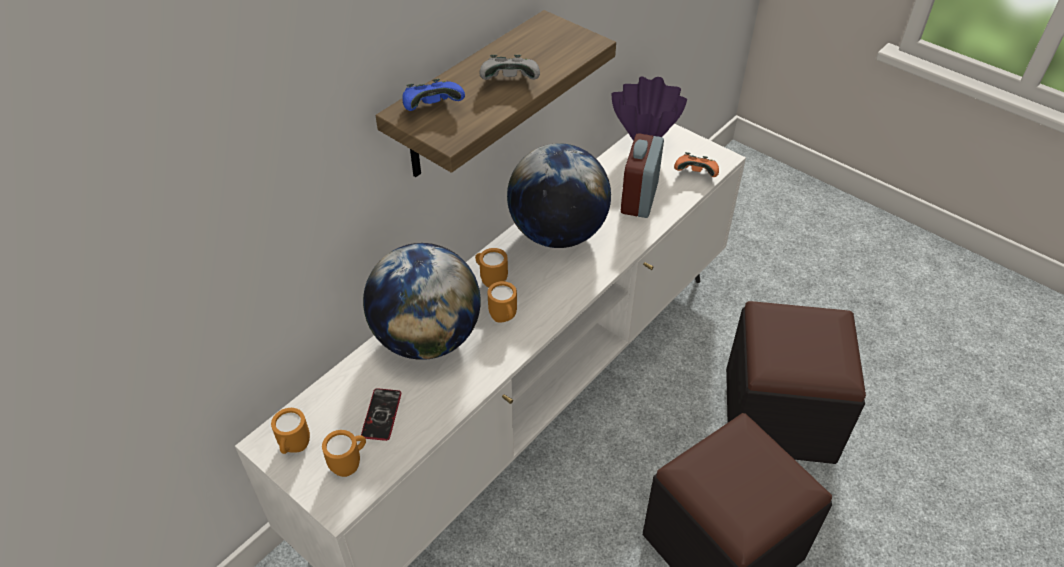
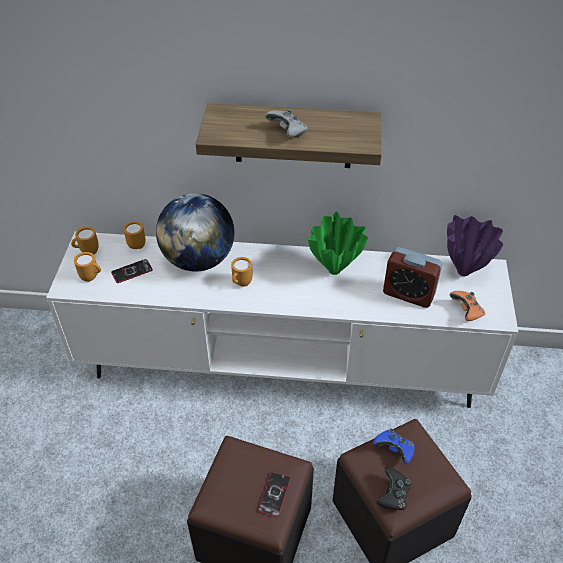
camera: 55 degrees right, 0 degrees up
blue game controller [402,79,465,111] -> blue game controller moved to [373,428,415,464]
orange mug [475,248,508,288] -> orange mug moved to [123,221,146,249]
globe [507,143,611,248] -> green vase [308,212,368,275]
alarm clock [621,133,664,218] -> alarm clock turned 135 degrees counterclockwise [383,247,443,308]
none -> phone [258,472,291,517]
none -> black game controller [376,467,411,510]

